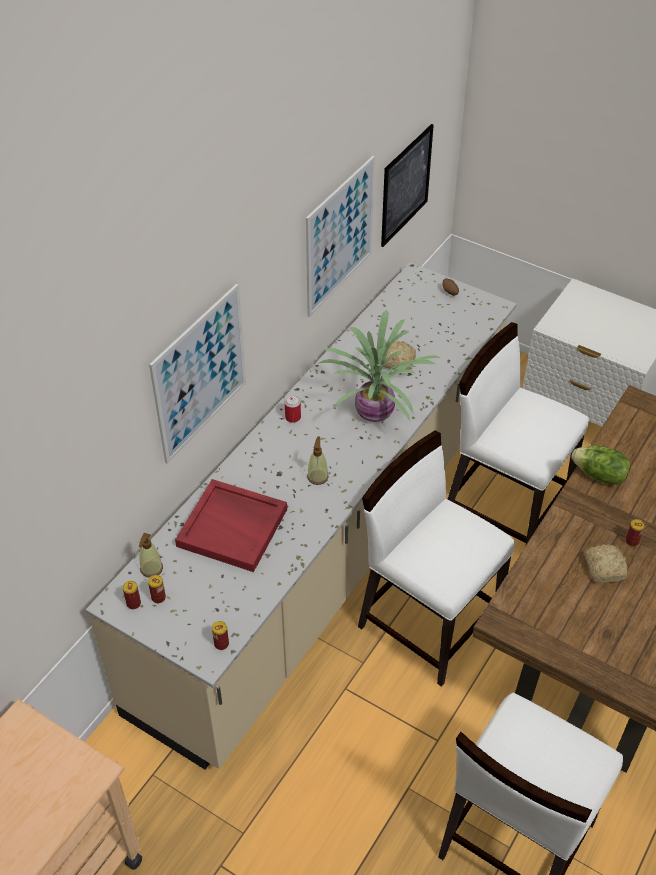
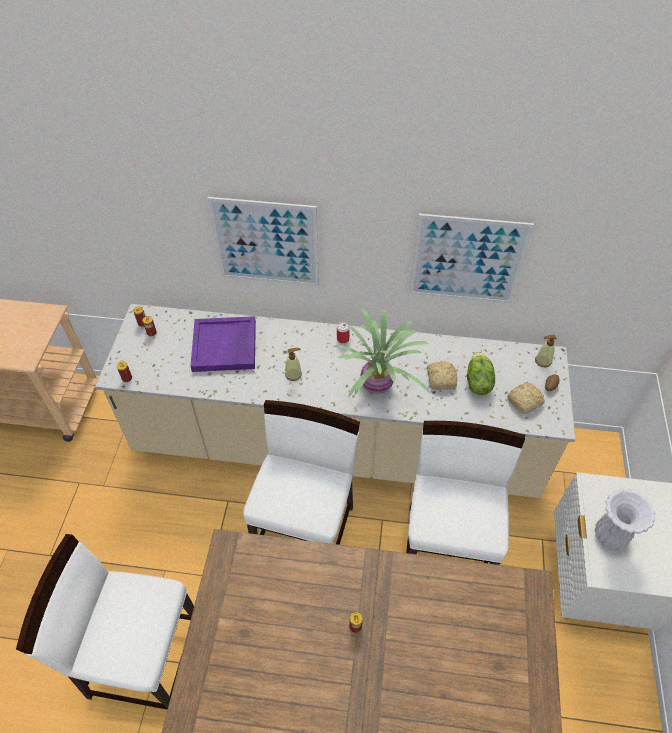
camera: 65 degrees right, 5 degrees up
soap dispenser [139,533,163,578] -> soap dispenser moved to [535,335,557,367]
red tray [175,479,287,572] -> purple tray [190,316,256,372]
picture [381,124,434,247] -> none
lettuce [571,446,630,485] -> lettuce moved to [467,352,495,395]
bread [584,544,627,583] -> bread moved to [507,382,545,414]
none -> white vase [595,489,655,550]

